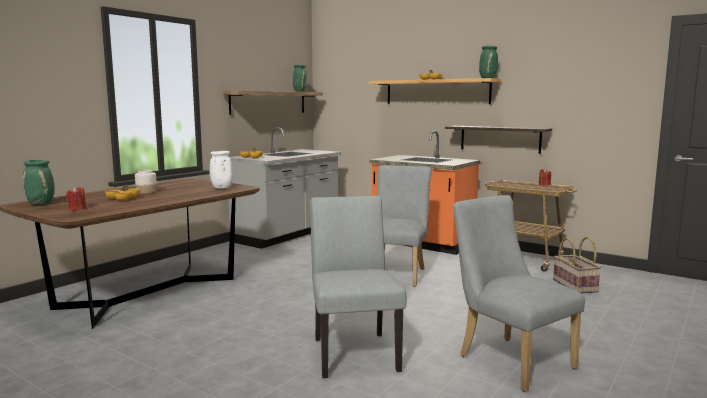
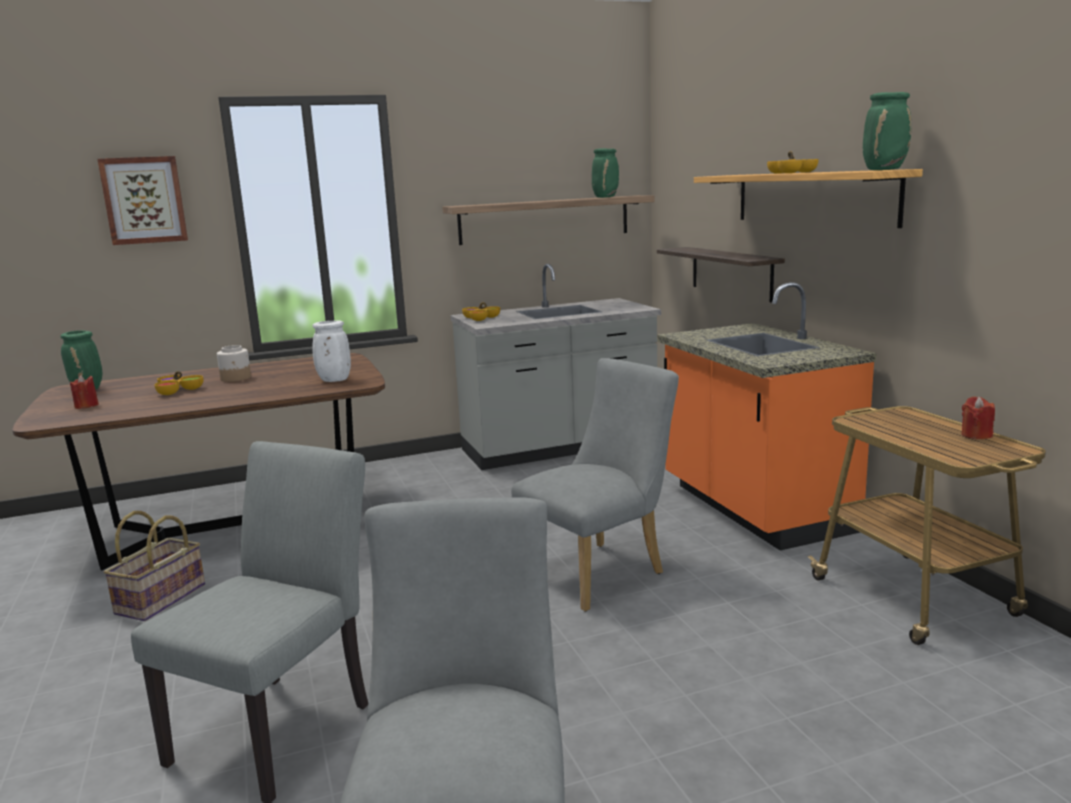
camera: 35 degrees right, 5 degrees up
shelf [445,126,552,154] -> shelf moved to [657,247,785,303]
basket [553,236,601,293] -> basket moved to [104,511,205,621]
none -> picture [97,156,188,245]

